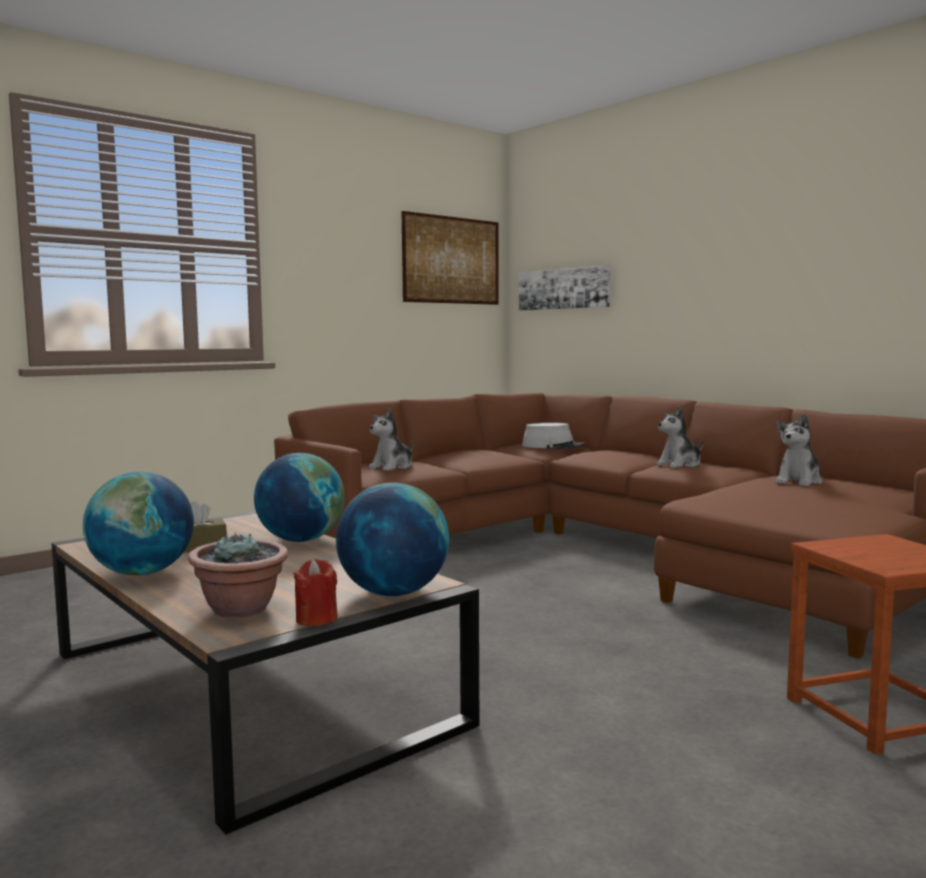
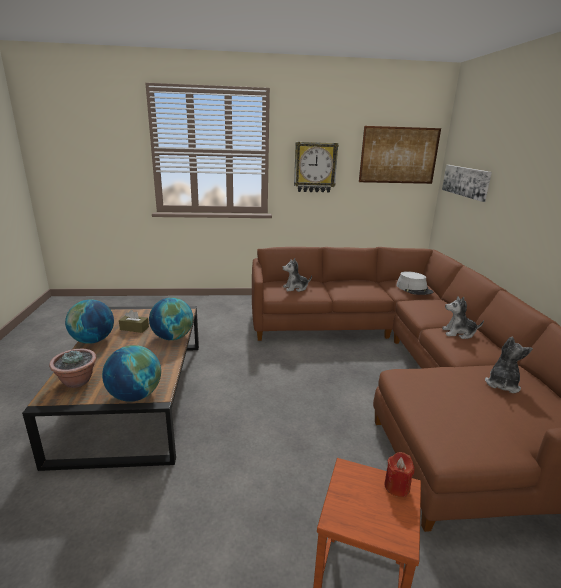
camera: 35 degrees right, 15 degrees up
red candle [293,559,338,626] -> red candle moved to [384,452,415,497]
plush toy [776,414,823,486] -> plush toy turned 135 degrees clockwise [485,336,533,393]
none -> wall clock [294,142,339,193]

